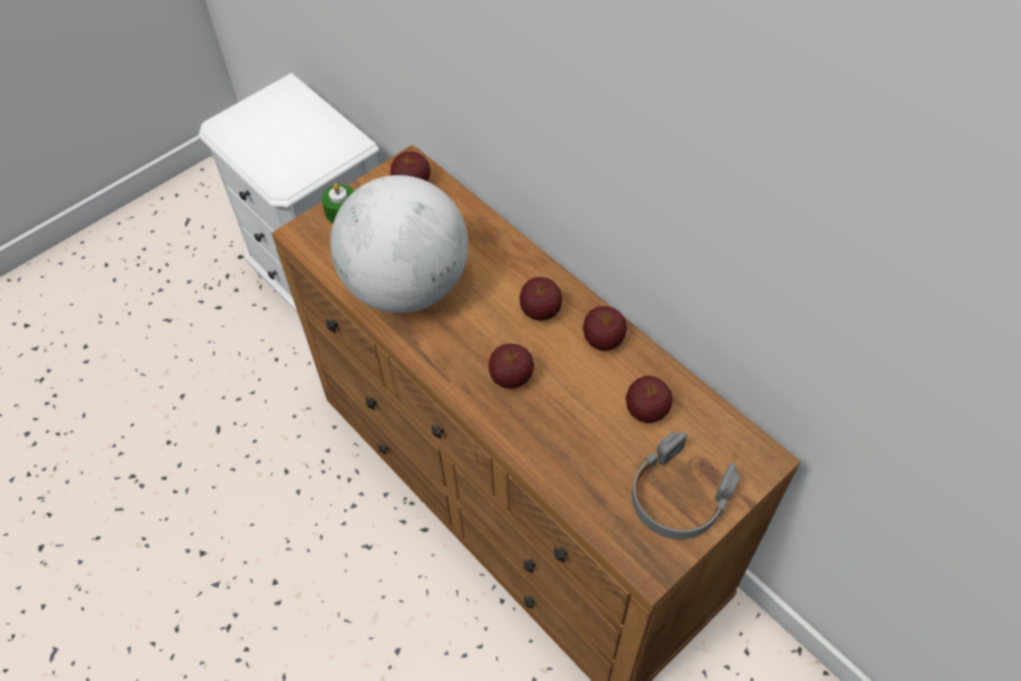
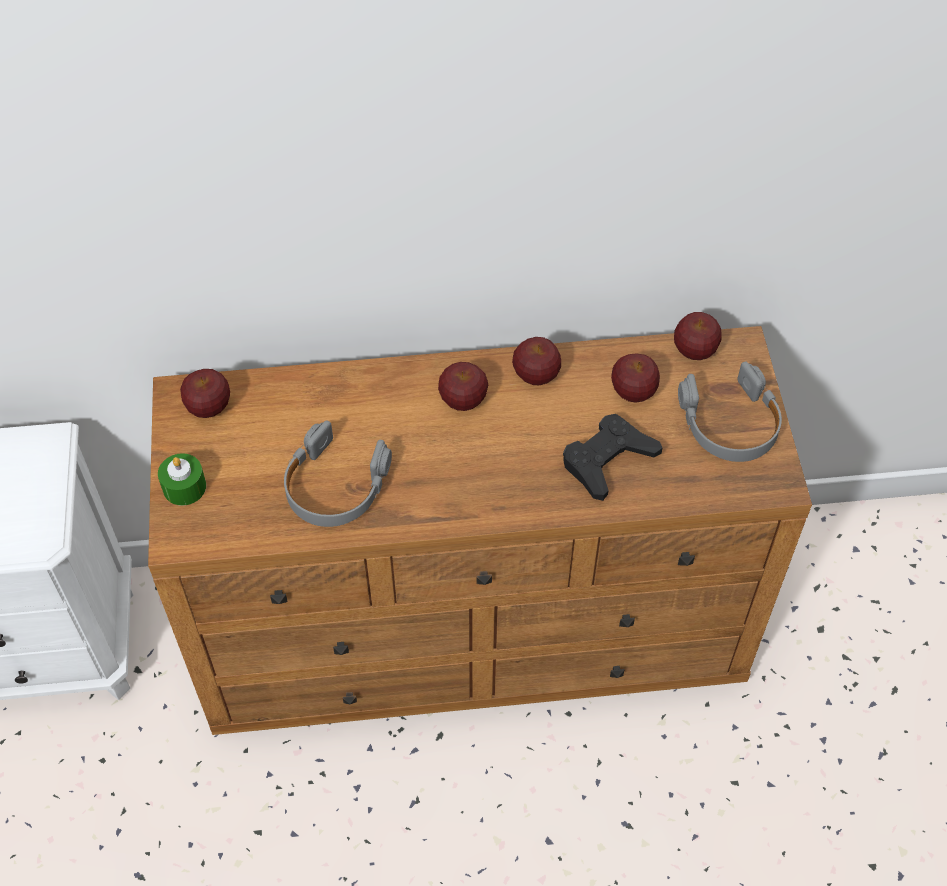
camera: 55 degrees left, 0 degrees up
globe [330,175,468,313] -> grey headphones [284,420,392,527]
apple [489,344,534,389] -> apple moved to [674,312,722,360]
none -> black game controller [563,414,662,501]

